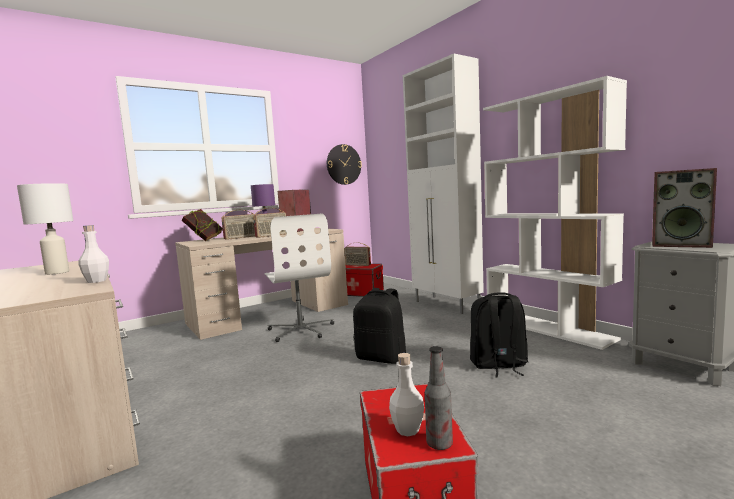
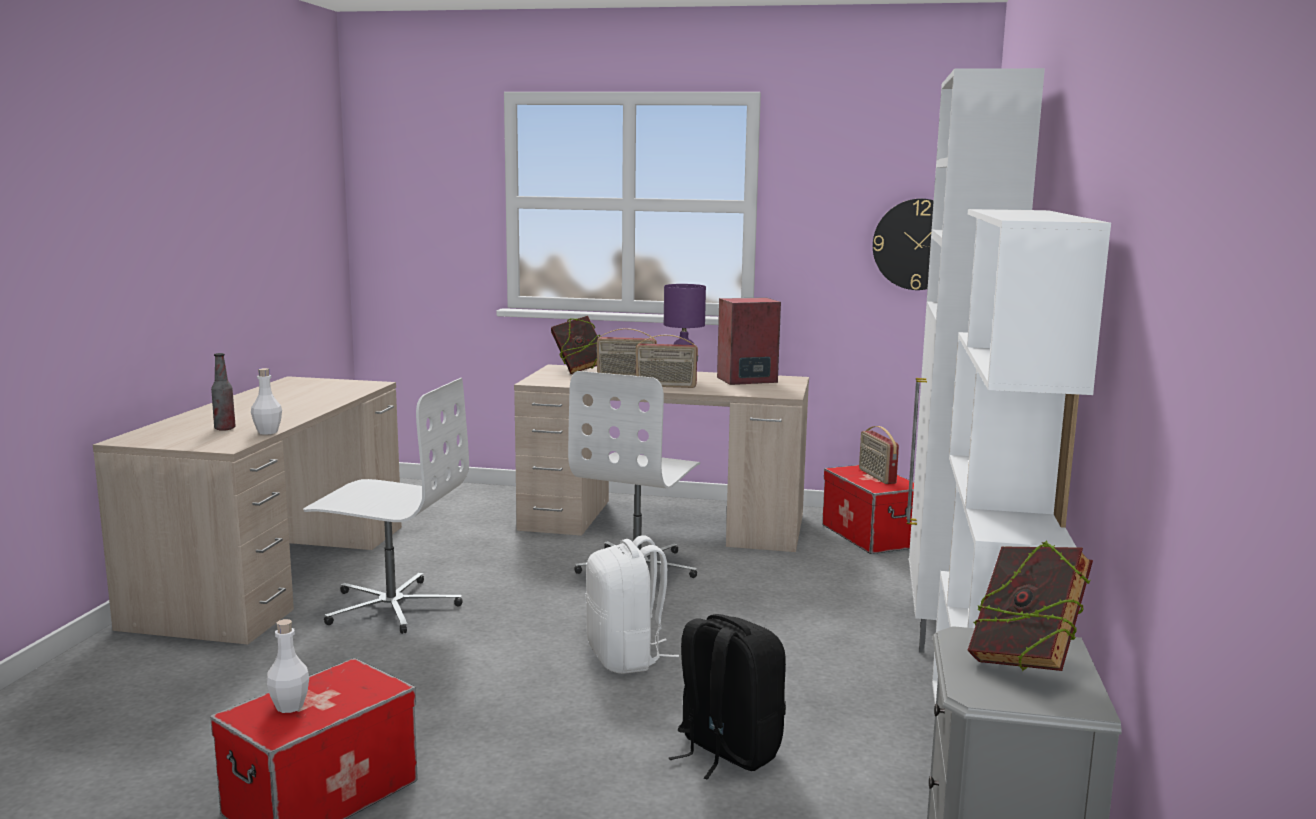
camera: 45 degrees right, 5 degrees up
white table lamp [17,183,73,275] -> none
black backpack [353,288,406,364] -> white backpack [585,535,679,674]
bottle [425,346,453,450] -> bottle moved to [211,353,236,431]
speaker [652,168,717,248] -> book [968,540,1093,671]
none -> white office chair [303,378,469,634]

